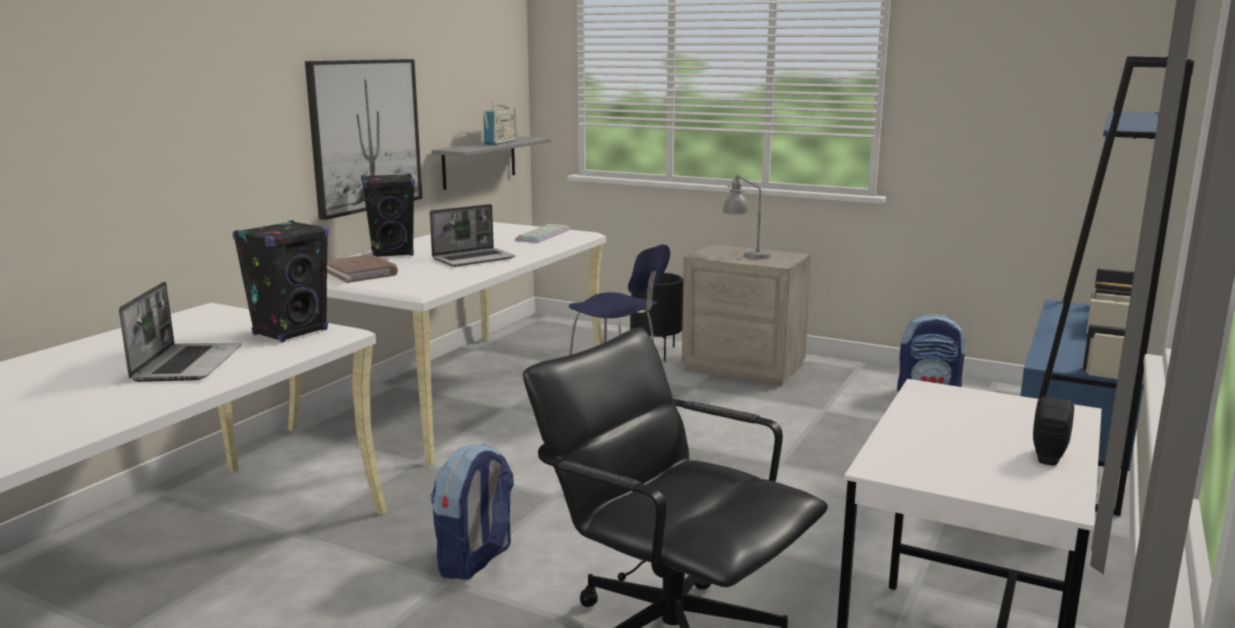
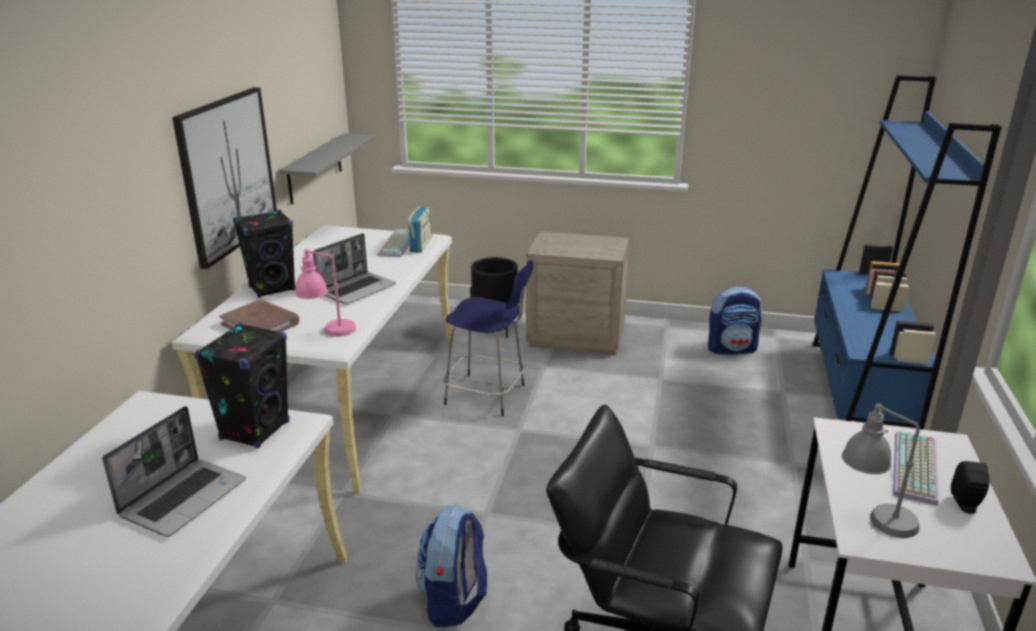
camera: 15 degrees left, 10 degrees up
laptop [119,282,242,382] -> laptop turned 45 degrees clockwise [102,406,246,537]
radio [483,102,517,145] -> radio moved to [408,206,433,253]
grey table lamp [722,174,771,259] -> grey table lamp moved to [842,403,920,538]
none -> pink table lamp [295,249,356,337]
none -> keyboard [893,431,939,506]

